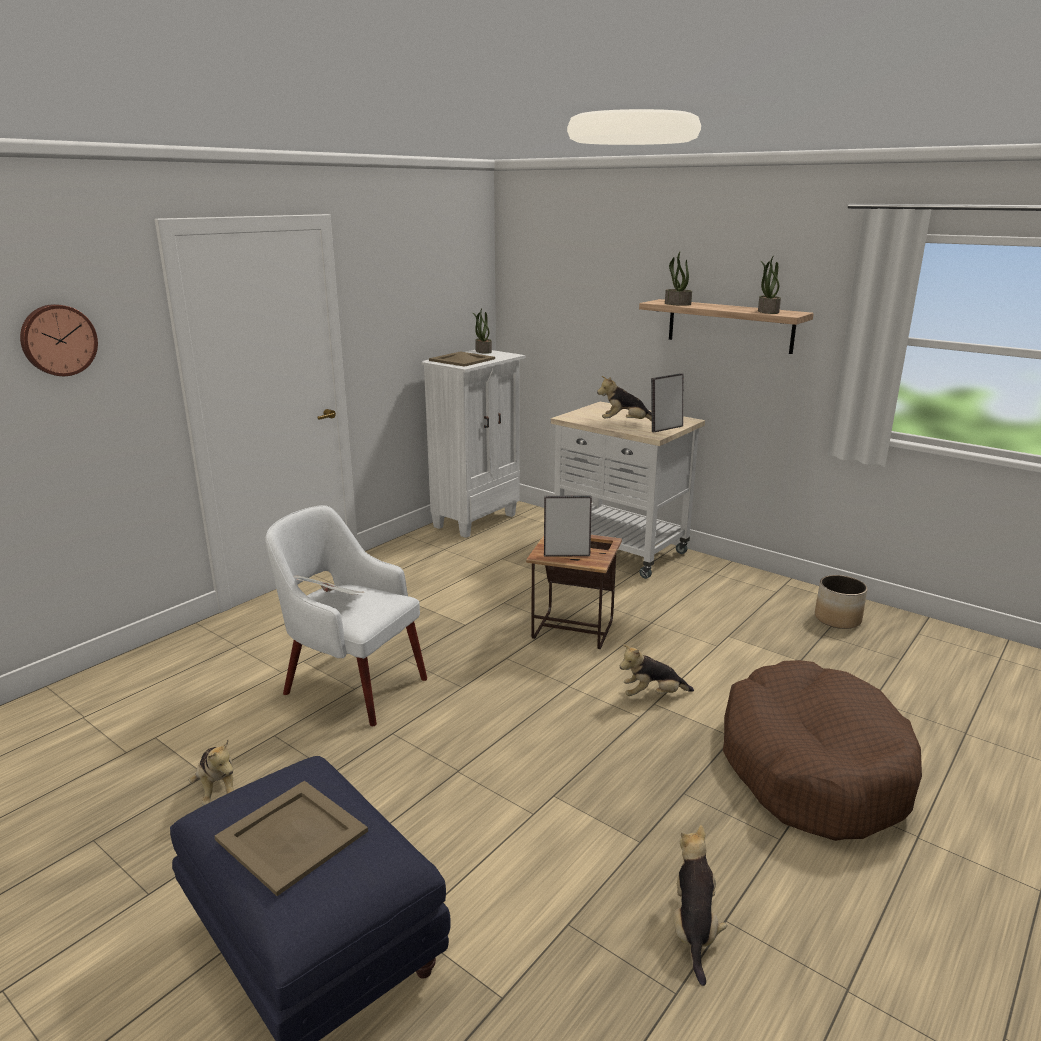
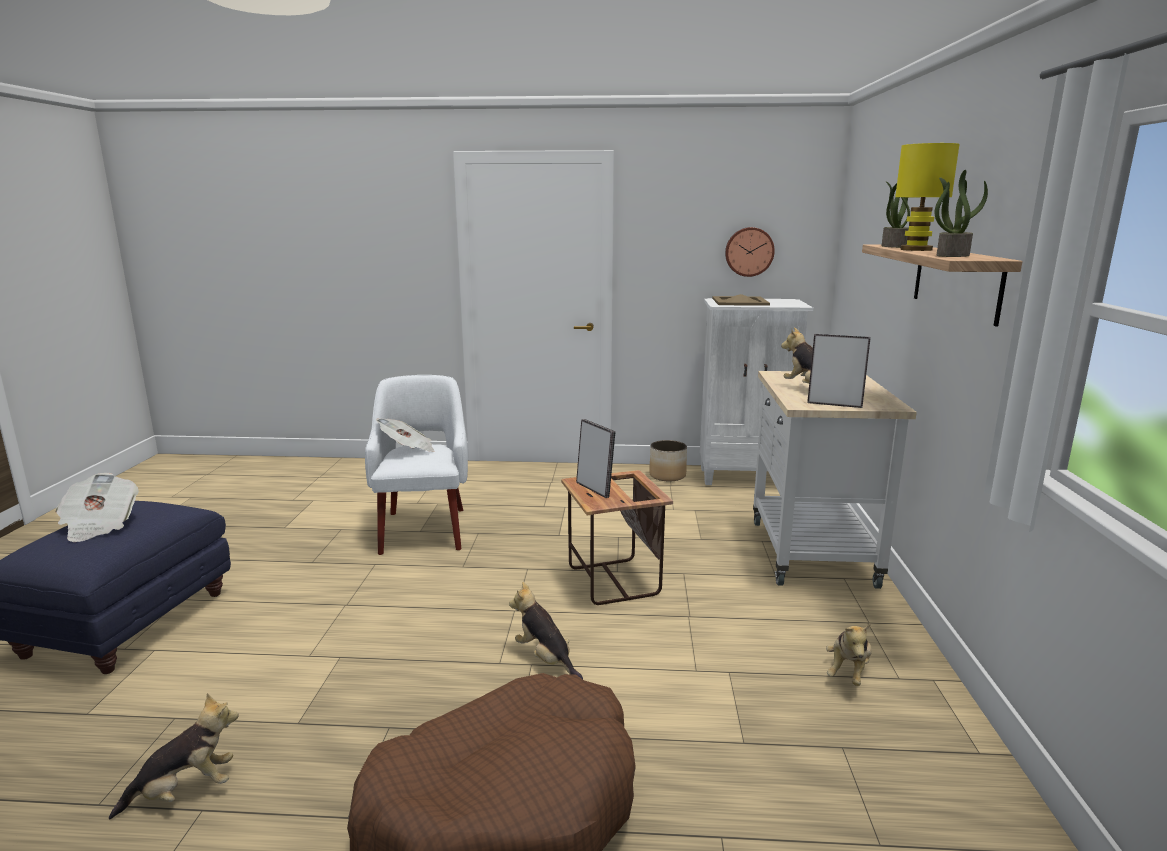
camera: 55 degrees right, 5 degrees down
wall clock [20,304,98,376] -> wall clock moved to [725,227,775,277]
plush toy [189,740,234,806] -> plush toy moved to [826,623,872,686]
beige tray [215,781,368,896] -> newspaper [56,473,139,542]
potted plant [473,308,492,354] -> none
planter [815,575,868,629] -> planter moved to [649,440,687,481]
none -> yellow table lamp [895,143,960,251]

